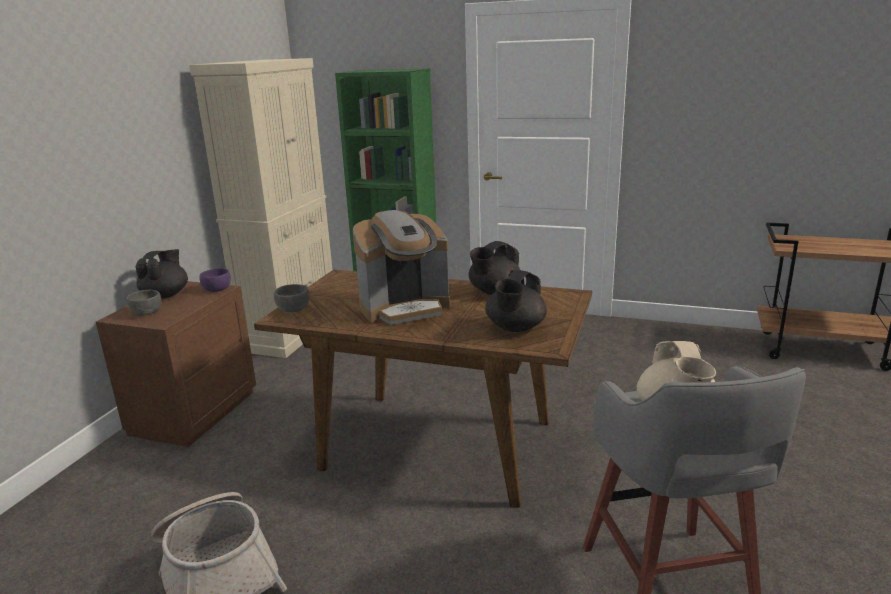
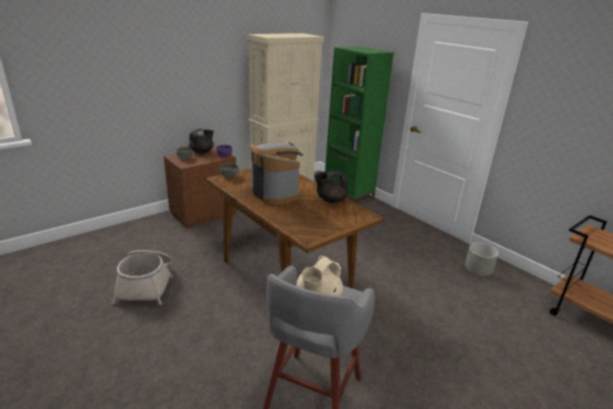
camera: 30 degrees right, 5 degrees up
coffee machine [352,210,450,325] -> coffee machine turned 135 degrees counterclockwise [251,142,303,205]
black teapot [485,270,547,332] -> none
none -> grey planter [465,243,498,276]

